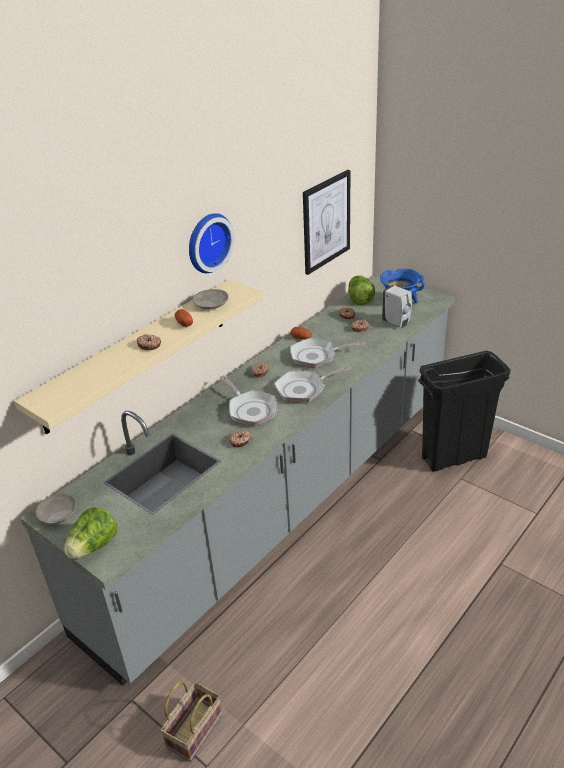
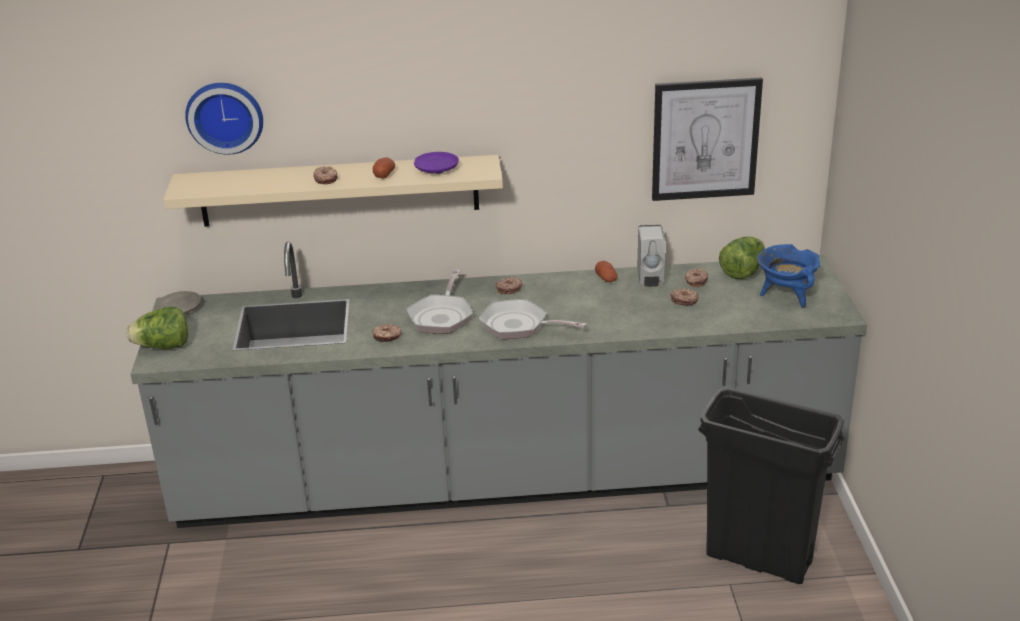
camera: 45 degrees right, 5 degrees down
basket [160,681,222,762] -> none
wall clock [189,213,234,273] -> wall clock moved to [185,83,263,155]
beige plate [192,289,229,309] -> purple plate [414,152,459,174]
frying pan [290,338,366,368] -> none
white soap dispenser [382,285,412,328] -> white soap dispenser moved to [638,225,665,287]

